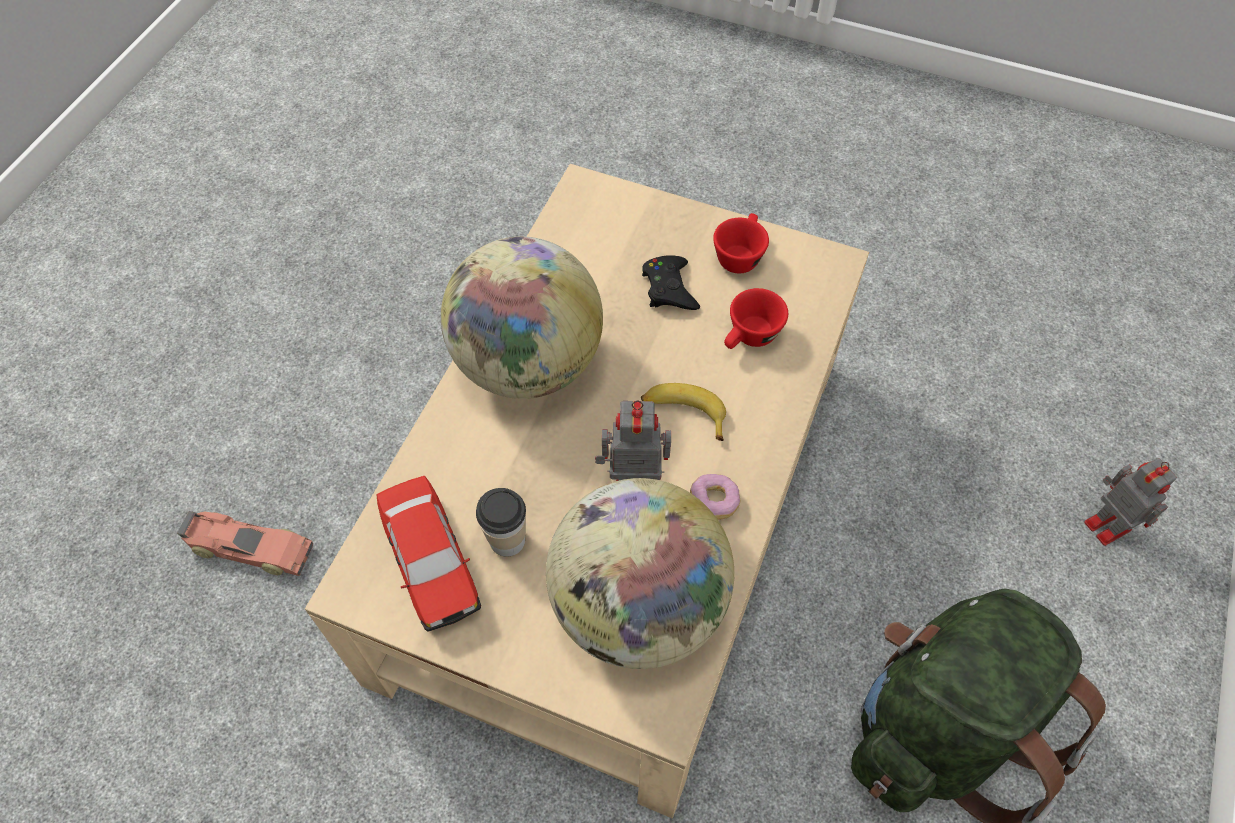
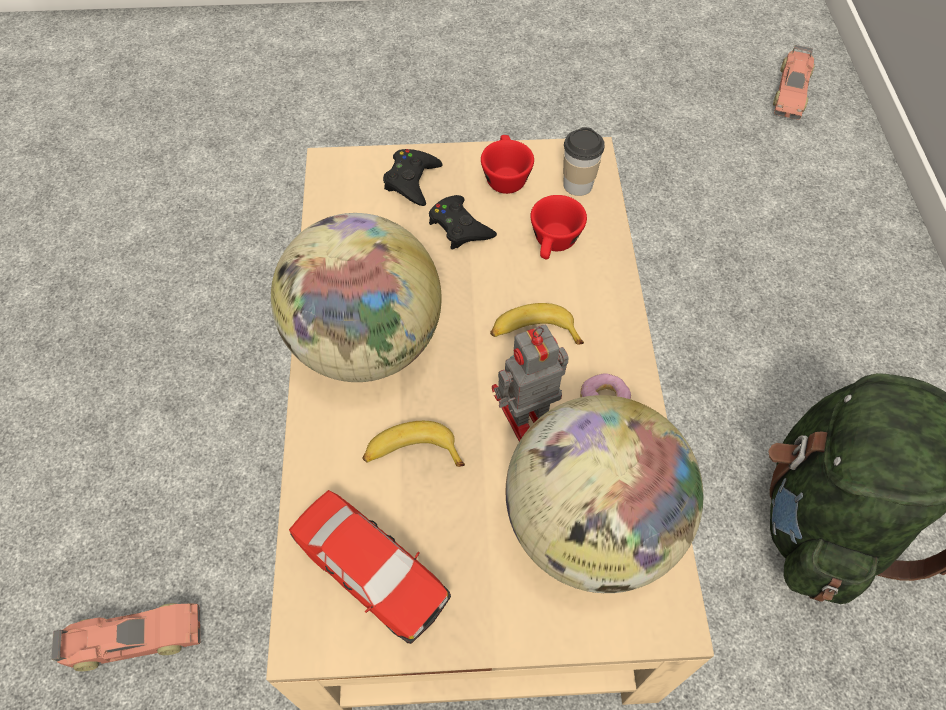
camera: 25 degrees left, 0 degrees up
cup [476,488,526,557] -> cup moved to [563,127,605,196]
toy robot [1084,458,1177,546] -> none
none -> banana [362,421,465,467]
none -> black game controller [383,149,443,206]
none -> toy car [773,45,815,120]

